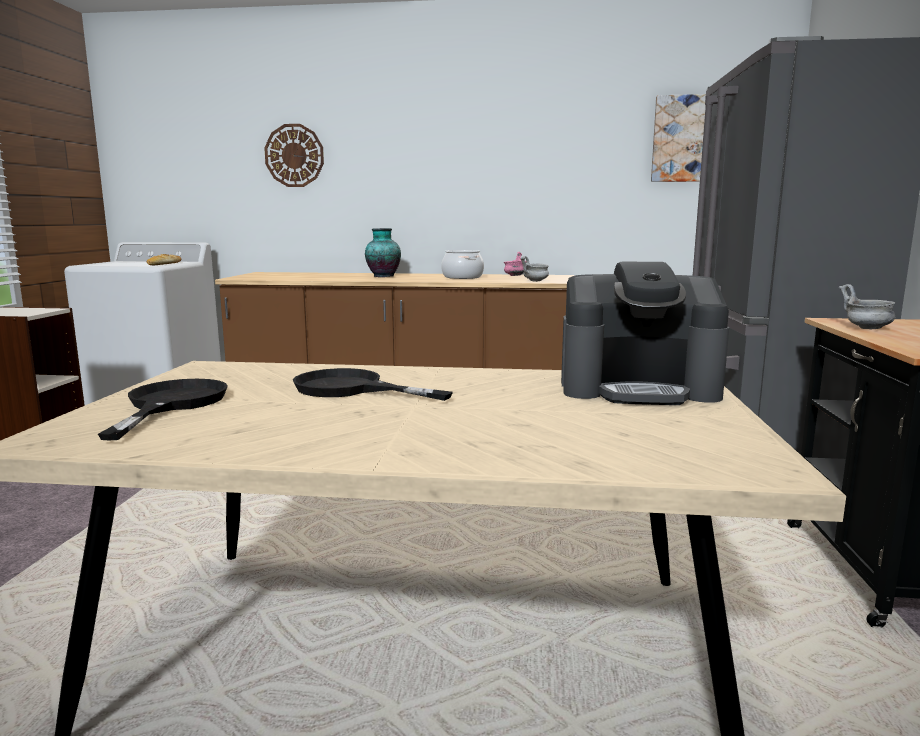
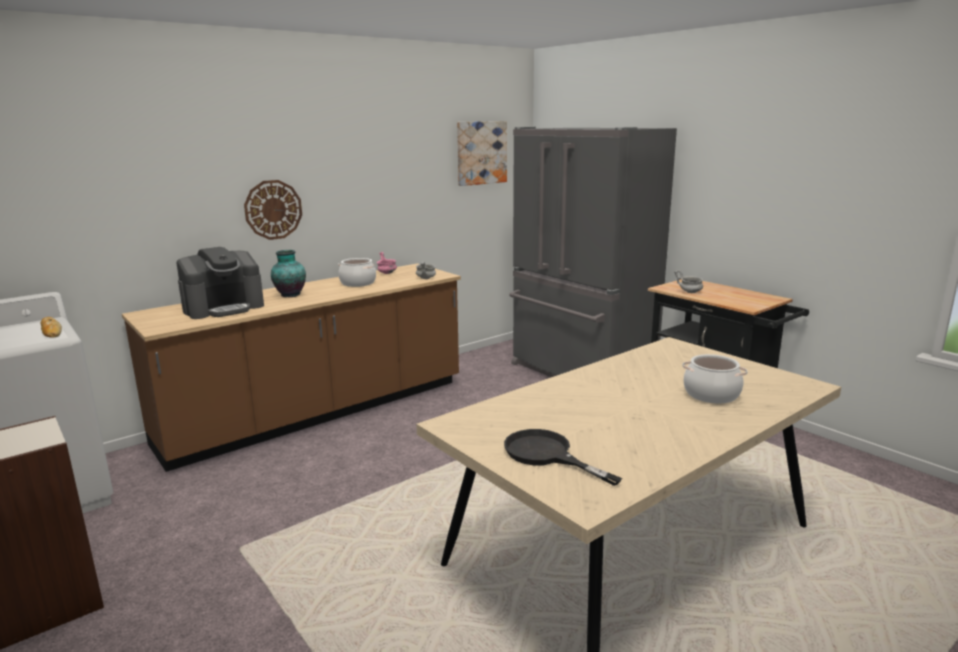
camera: 45 degrees left, 5 degrees up
wall clock [264,124,324,187] -> wall clock moved to [244,180,302,240]
black frying pan [293,368,453,401] -> none
coffee machine [561,261,729,405] -> coffee machine moved to [176,247,264,319]
none -> cooking pot [682,354,747,404]

